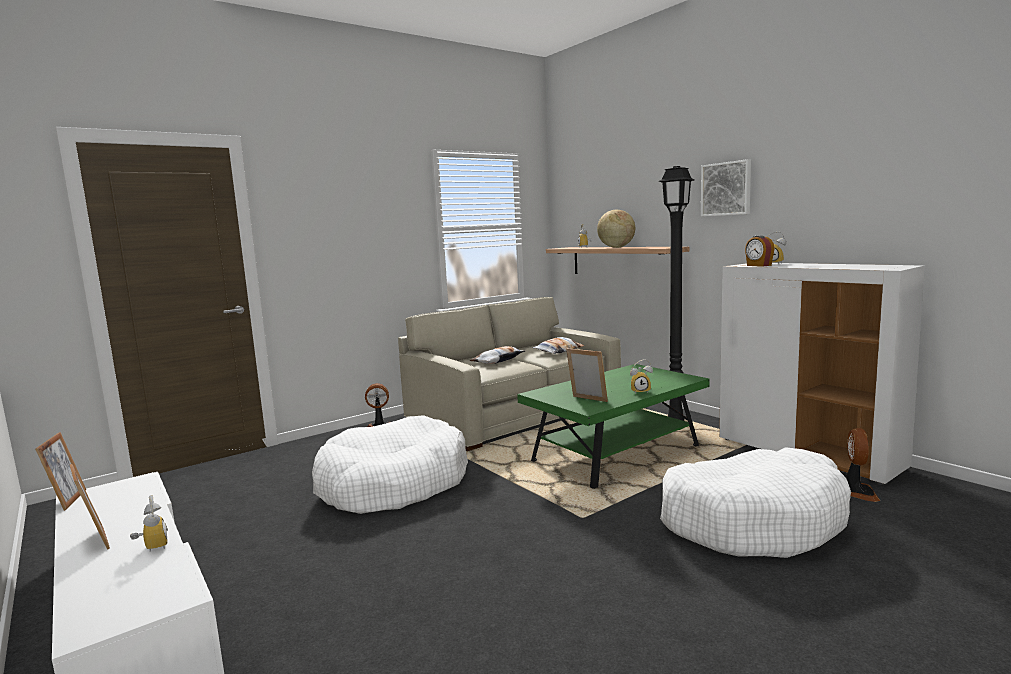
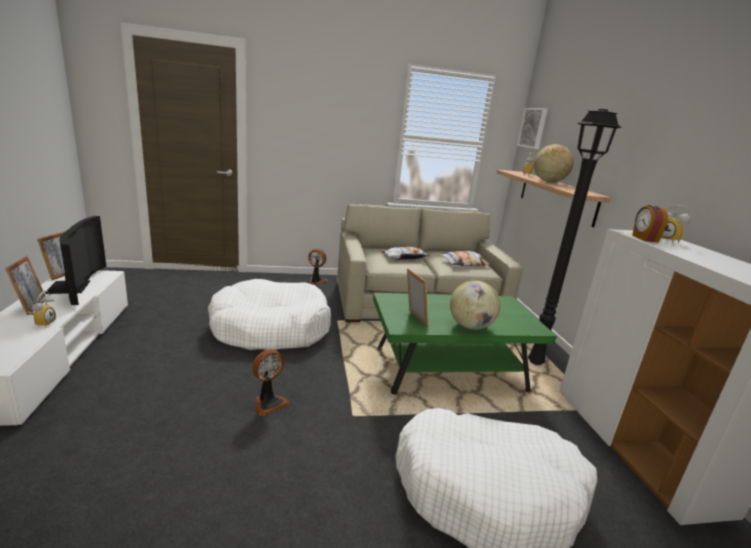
camera: 25 degrees right, 10 degrees up
alarm clock [630,359,653,394] -> globe [450,280,500,330]
picture [701,159,751,216] -> picture moved to [517,108,548,149]
fan [846,428,880,502] -> fan moved to [252,349,289,416]
none -> television [45,216,106,305]

